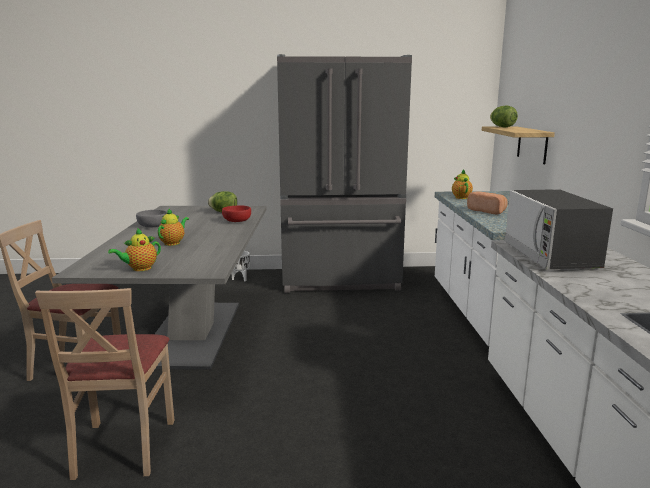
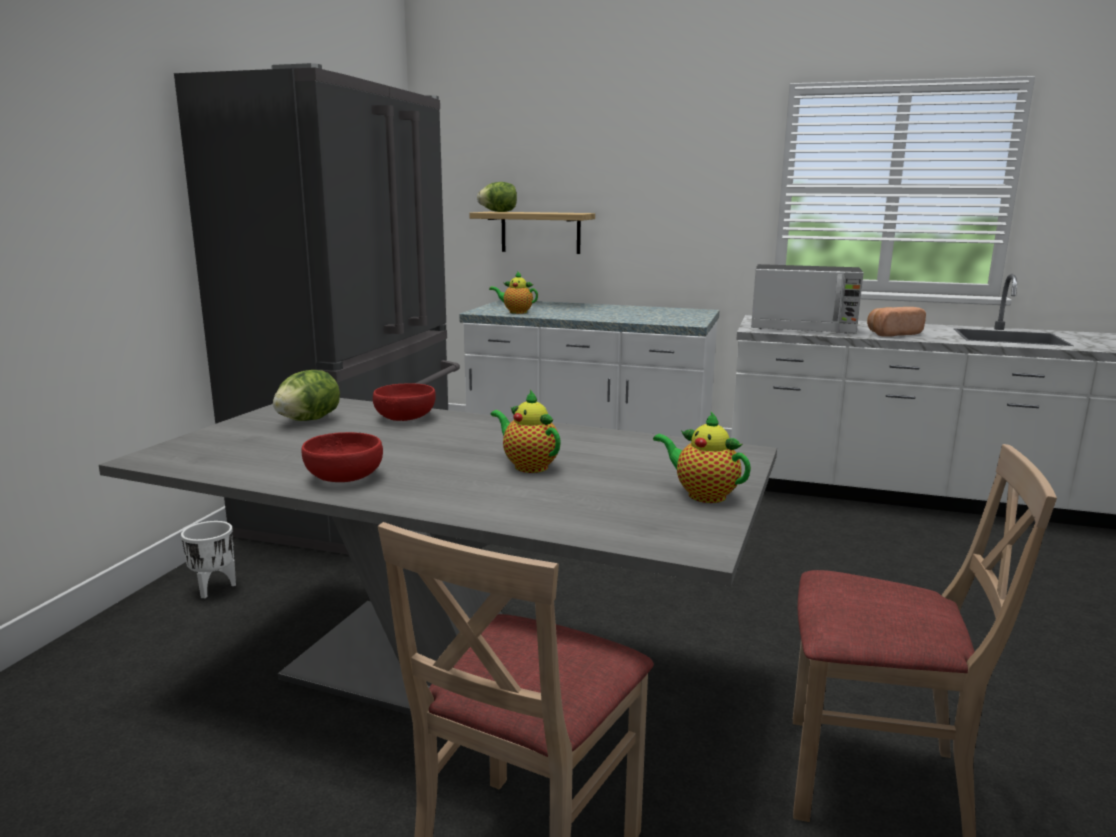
camera: 70 degrees left, 0 degrees up
teapot [108,228,161,271] -> teapot turned 150 degrees clockwise [653,412,751,503]
grey bowl [136,210,167,227] -> red bowl [301,432,383,482]
bread [467,192,508,215] -> bread moved to [867,307,926,337]

